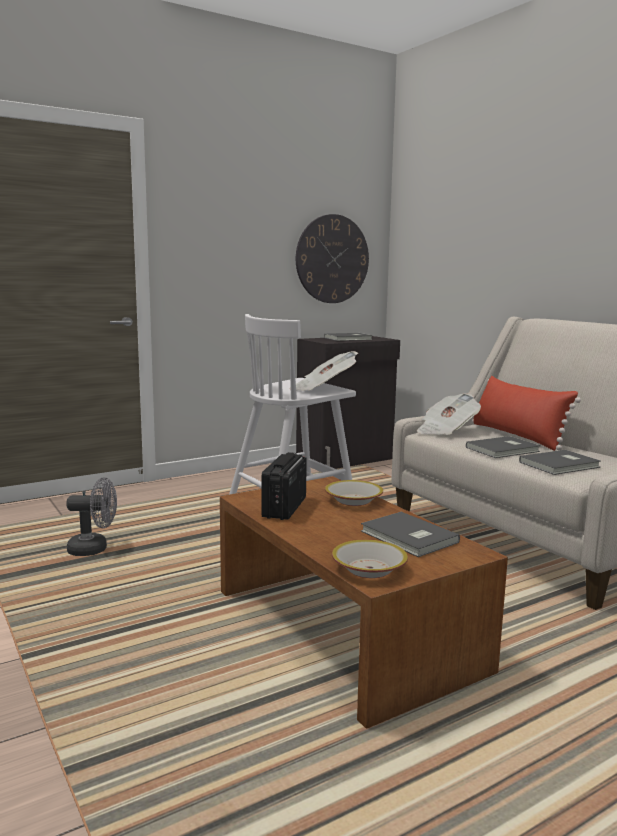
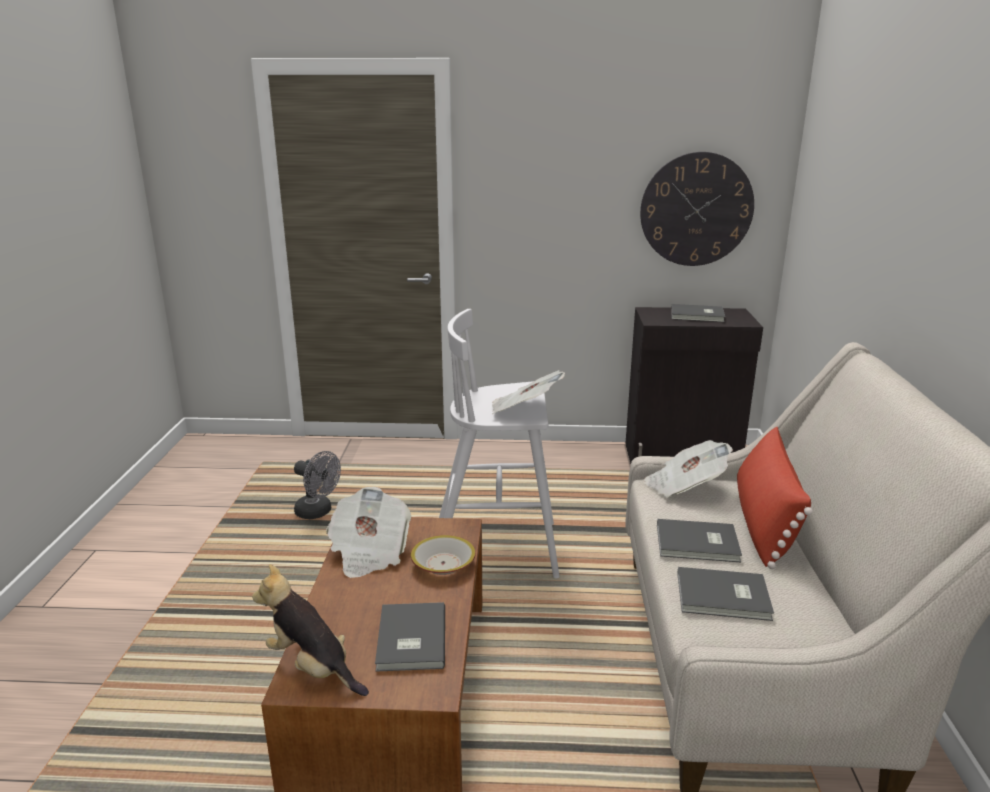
camera: 35 degrees right, 10 degrees up
radio [261,452,307,520] -> newspaper [326,487,411,578]
bowl [332,540,408,578] -> plush toy [252,564,369,696]

